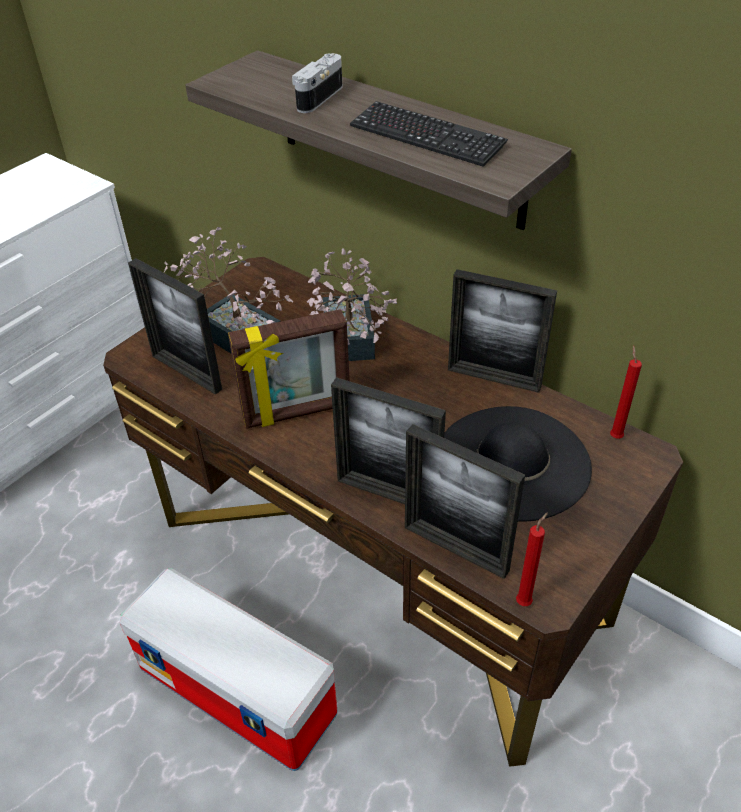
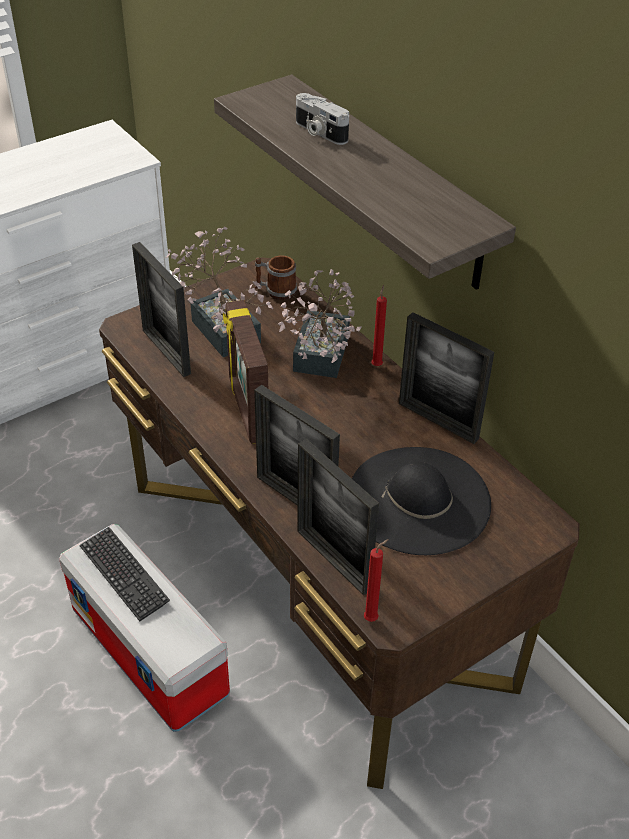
camera: 15 degrees right, 0 degrees up
picture frame [228,309,350,429] -> picture frame turned 75 degrees clockwise [223,300,268,444]
camera [292,53,342,113] -> camera turned 90 degrees counterclockwise [296,93,349,145]
keyboard [350,101,508,167] -> keyboard moved to [80,527,170,621]
red candle [610,346,642,439] -> red candle moved to [371,285,387,366]
none -> mug [255,255,297,300]

